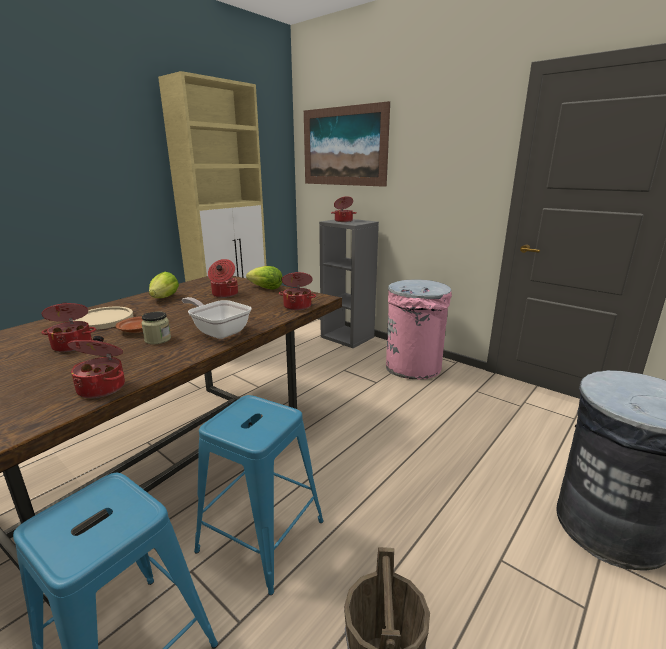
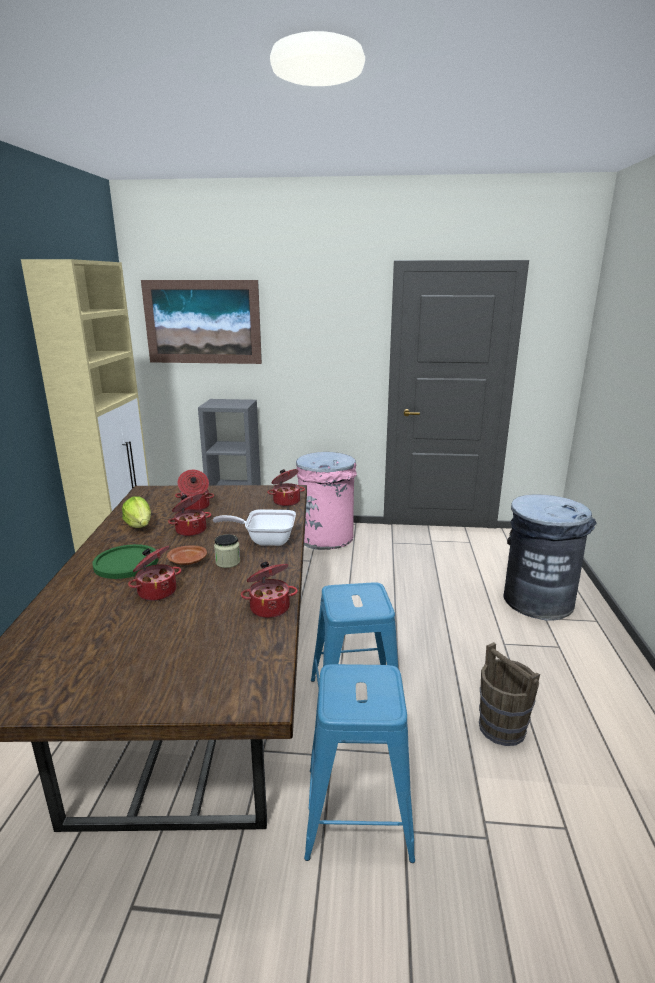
camera: 35 degrees left, 0 degrees up
beige plate [73,307,133,330] -> green plate [92,544,158,579]
lettuce [246,266,283,290] -> none
cooking pot [331,196,356,222] -> cooking pot moved to [168,493,211,536]

